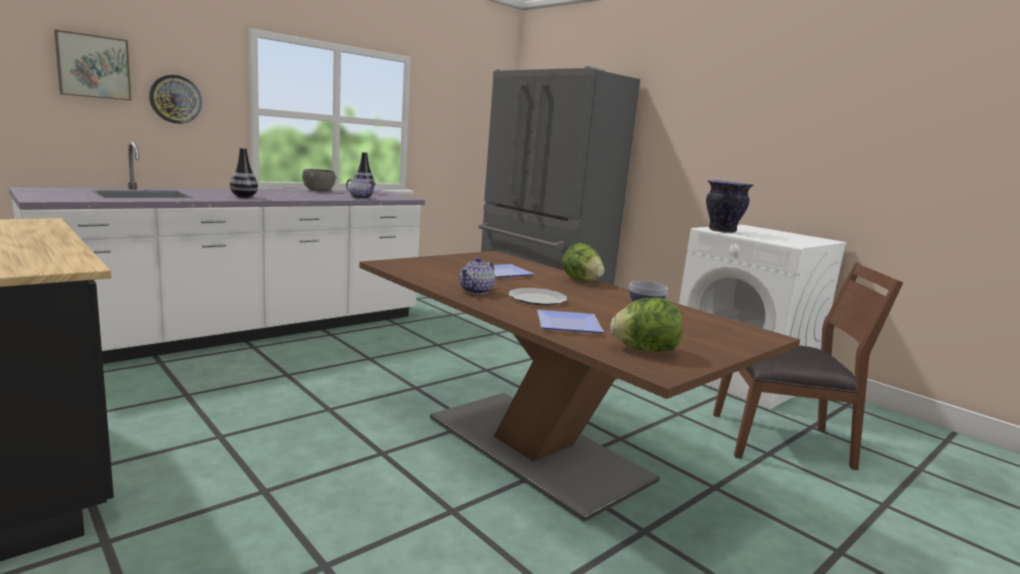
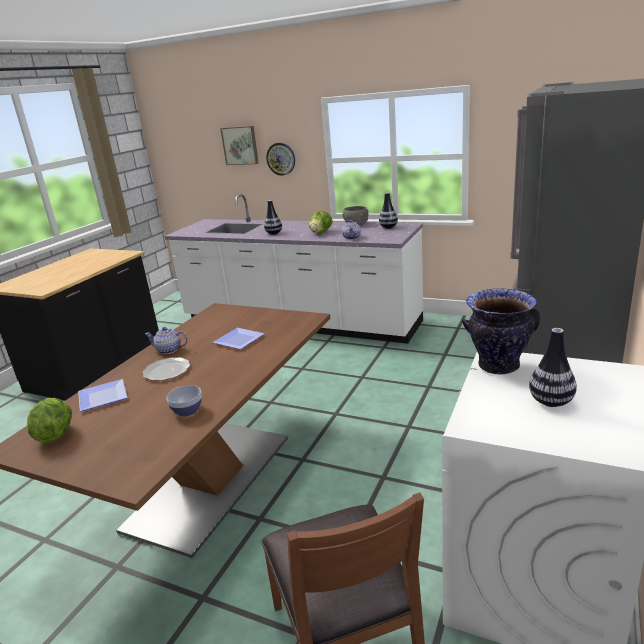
camera: 70 degrees right, 10 degrees up
lettuce [562,243,604,282] -> lettuce moved to [309,211,333,234]
none -> vase [529,328,577,407]

